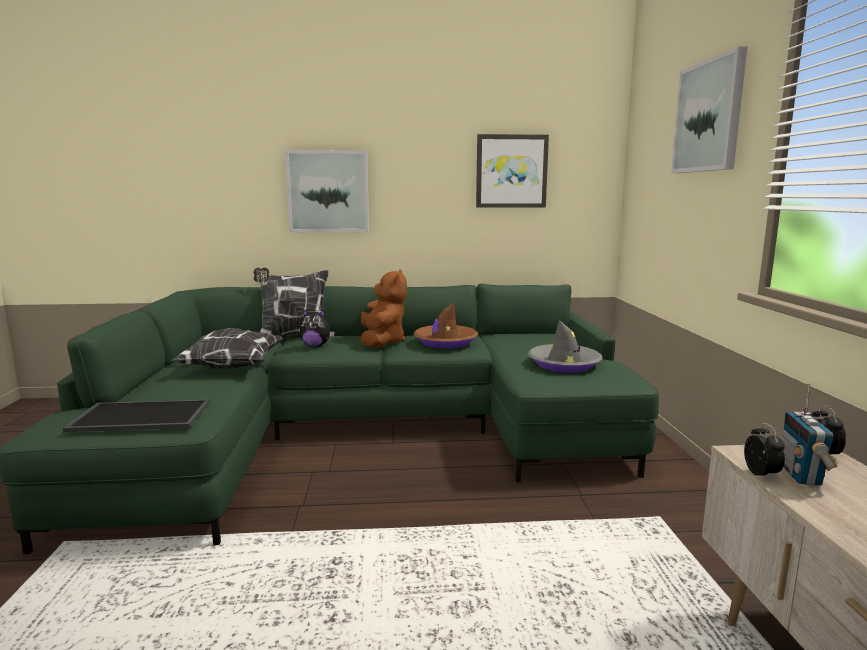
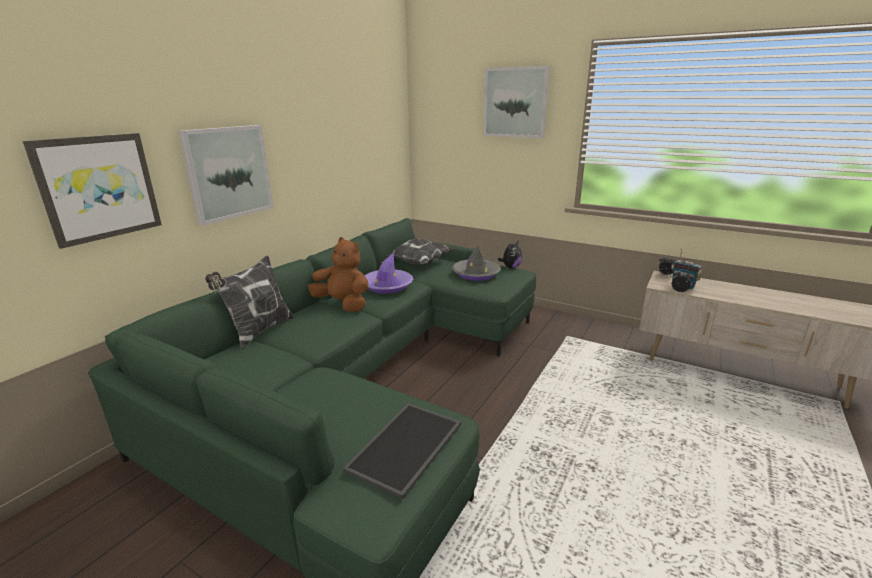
camera: 55 degrees left, 10 degrees up
pillow [172,328,283,369] -> pillow moved to [387,239,453,264]
plush toy [300,309,335,347] -> plush toy moved to [498,241,522,268]
brown hat [414,302,478,348] -> purple hat [364,253,413,294]
picture [476,134,549,208] -> picture moved to [23,133,162,249]

